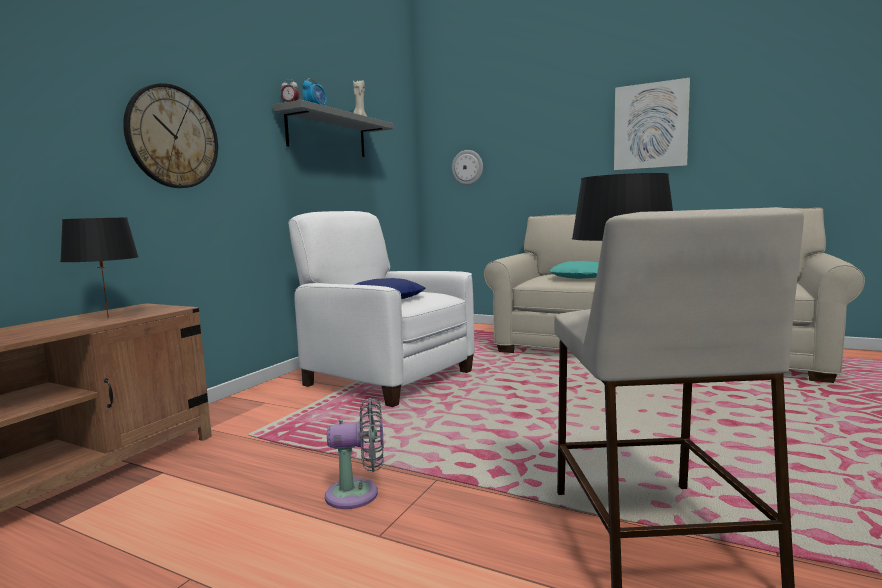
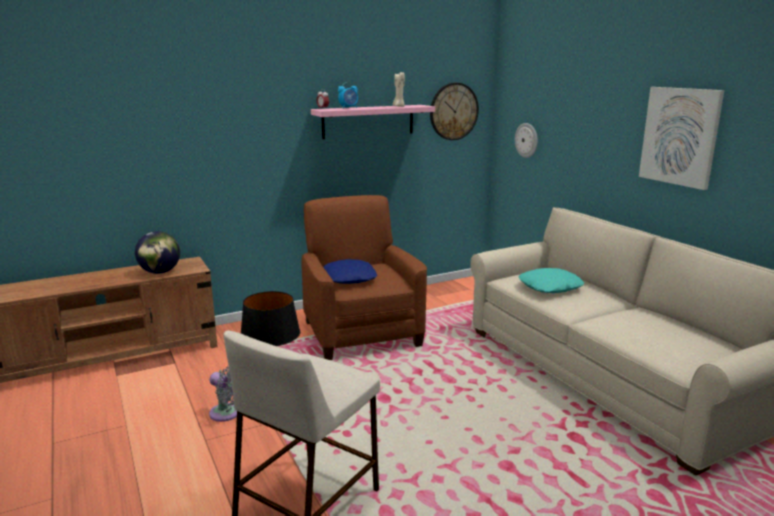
camera: 35 degrees right, 10 degrees up
black table lamp [60,218,139,319] -> globe [135,231,180,274]
wall clock [123,83,218,188] -> wall clock moved to [430,83,479,140]
grey shelf [273,100,394,157] -> pink shelf [311,105,435,139]
white armchair [288,211,475,407] -> brown armchair [301,195,427,360]

